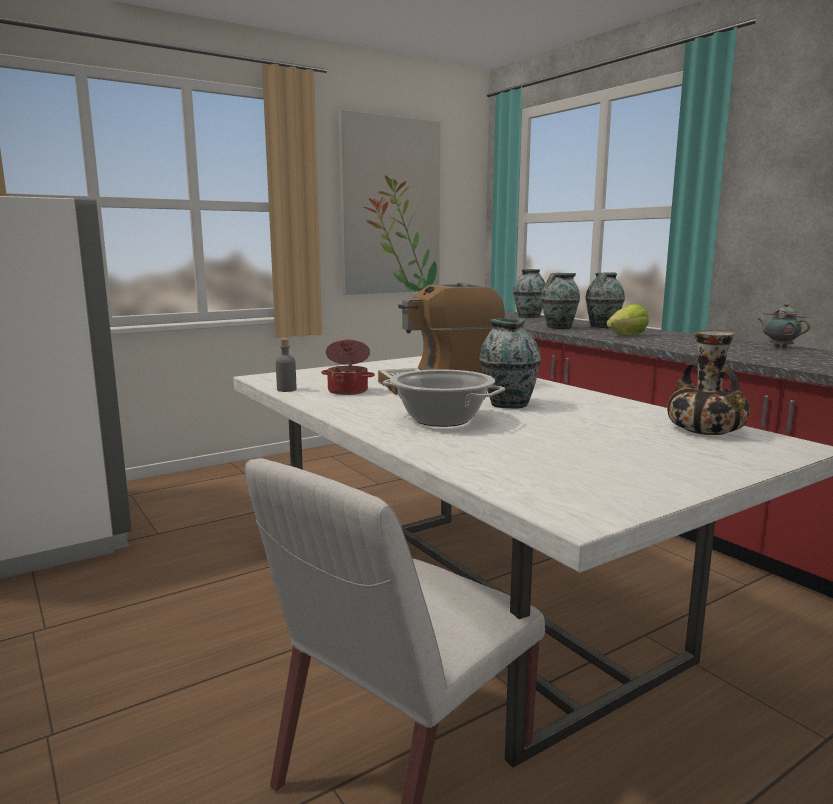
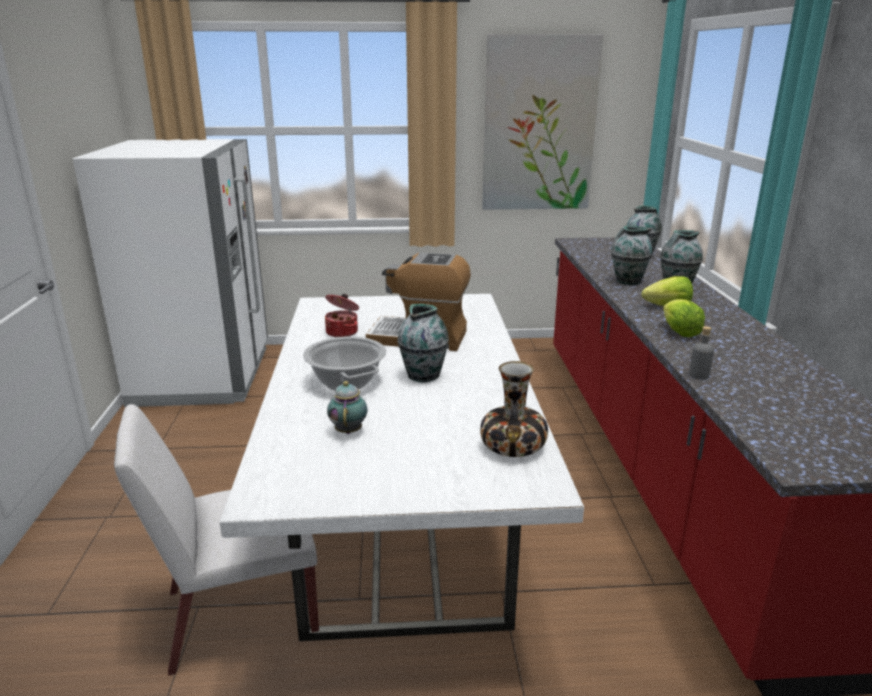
camera: 30 degrees right, 10 degrees up
grey bottle [276,339,296,392] -> grey bottle moved to [689,326,714,380]
teapot [758,303,810,349] -> teapot moved to [327,381,368,434]
none -> lettuce [663,299,705,337]

